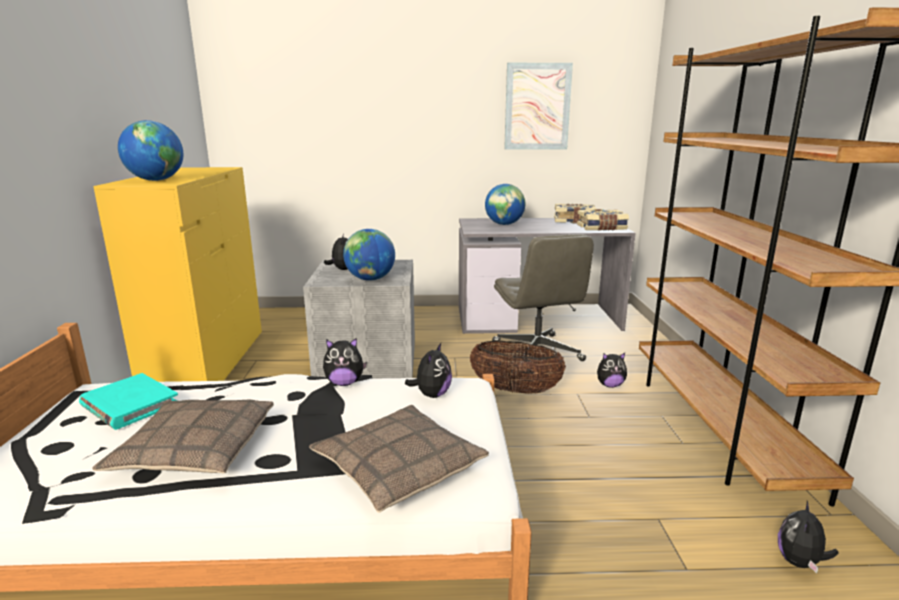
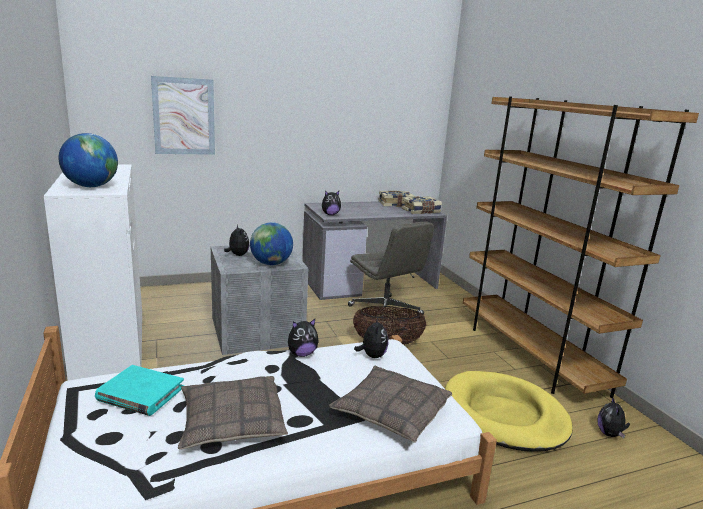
camera: 20 degrees left, 0 degrees up
yellow dresser [93,167,262,382] -> white dresser [44,164,142,381]
globe [485,184,525,225] -> none
picture [504,63,573,150] -> picture moved to [151,76,215,155]
plush toy [597,353,627,388] -> plush toy moved to [322,191,341,215]
none -> yellow dog bed [445,371,573,452]

